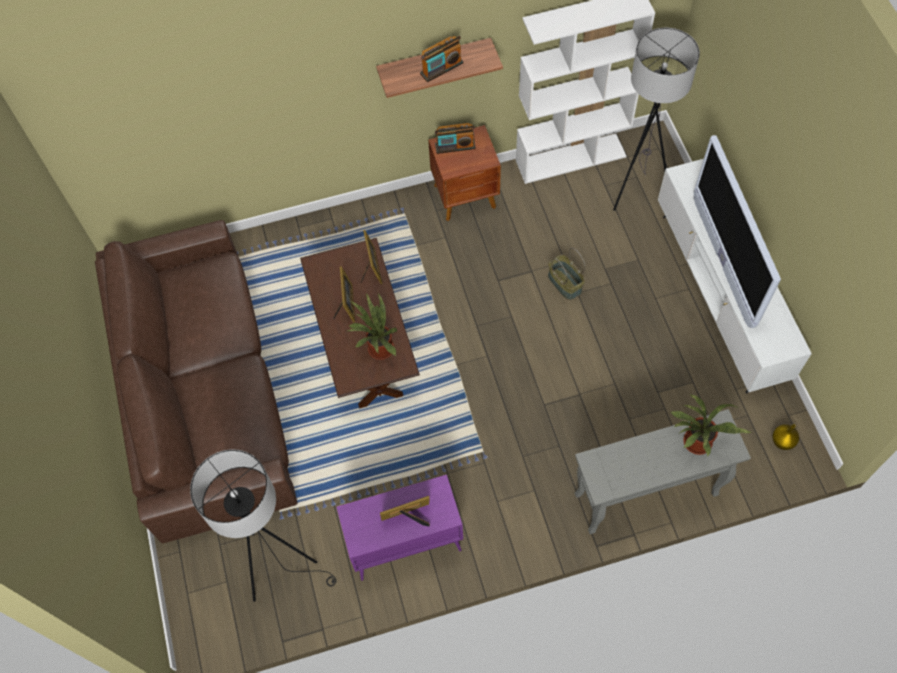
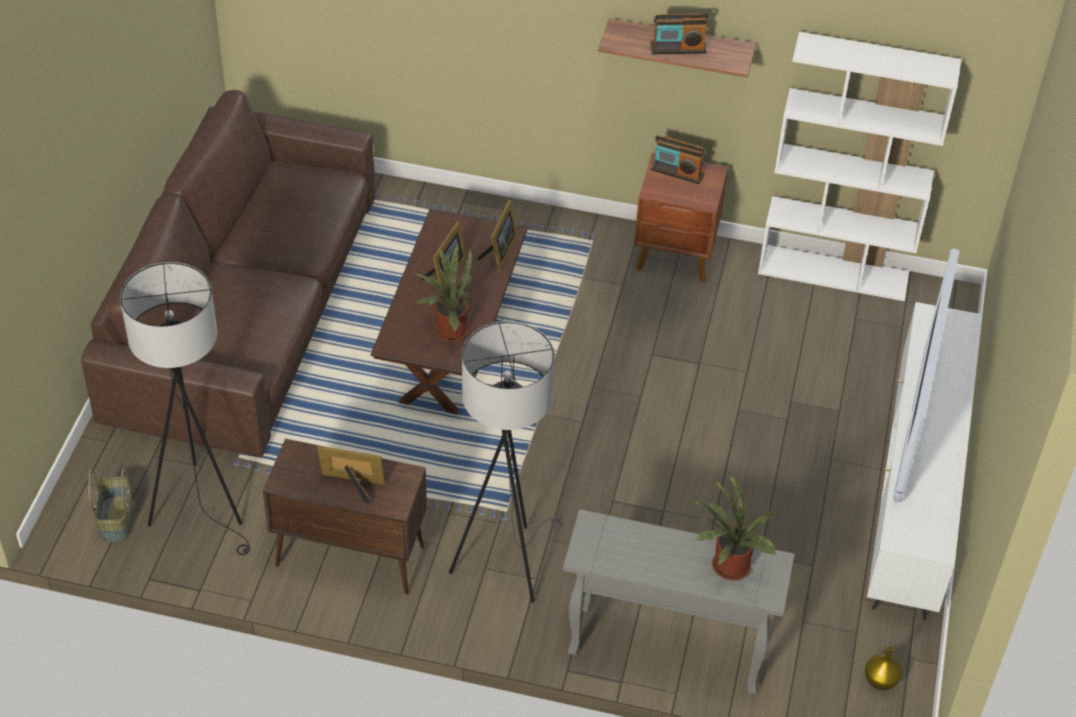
camera: 25 degrees right, 15 degrees down
purple cabinet [336,475,463,581] -> brown cabinet [263,439,427,594]
basket [548,248,585,300] -> basket moved to [88,466,133,542]
grey floor lamp [613,28,700,211] -> grey floor lamp moved to [449,321,564,603]

